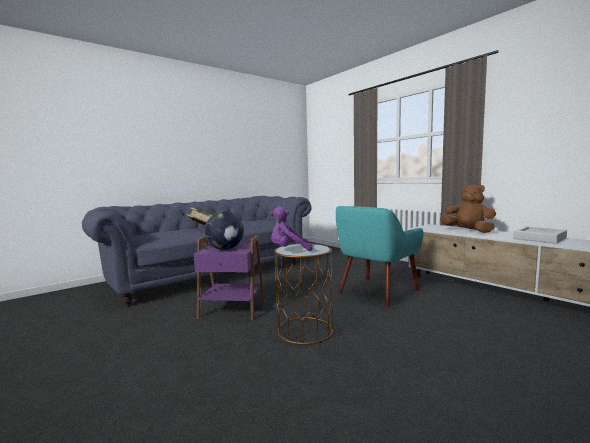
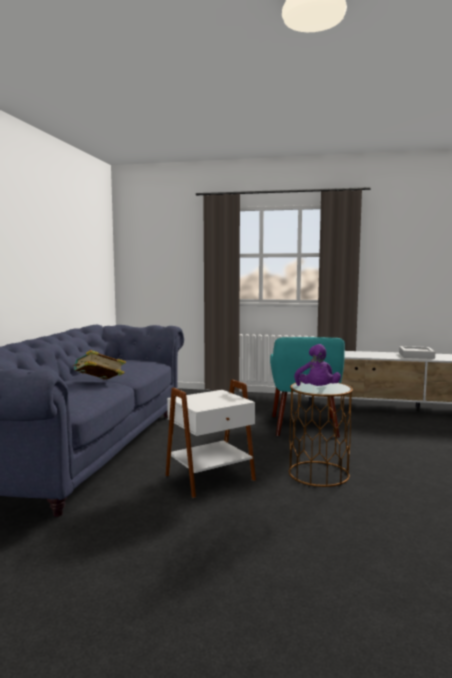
camera: 40 degrees left, 0 degrees up
purple side table [194,235,264,320] -> white side table [165,379,256,498]
globe [205,211,244,250] -> none
purple plush toy [270,206,313,251] -> purple plush toy turned 45 degrees counterclockwise [294,344,341,386]
brown plush toy [440,184,496,233] -> none

